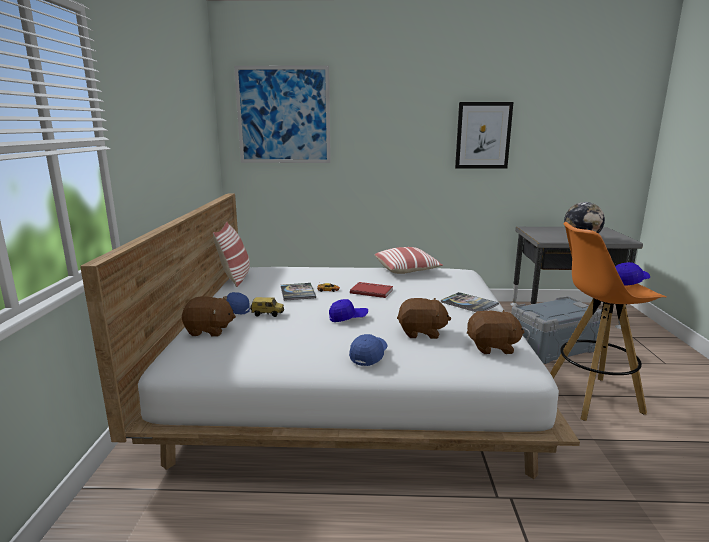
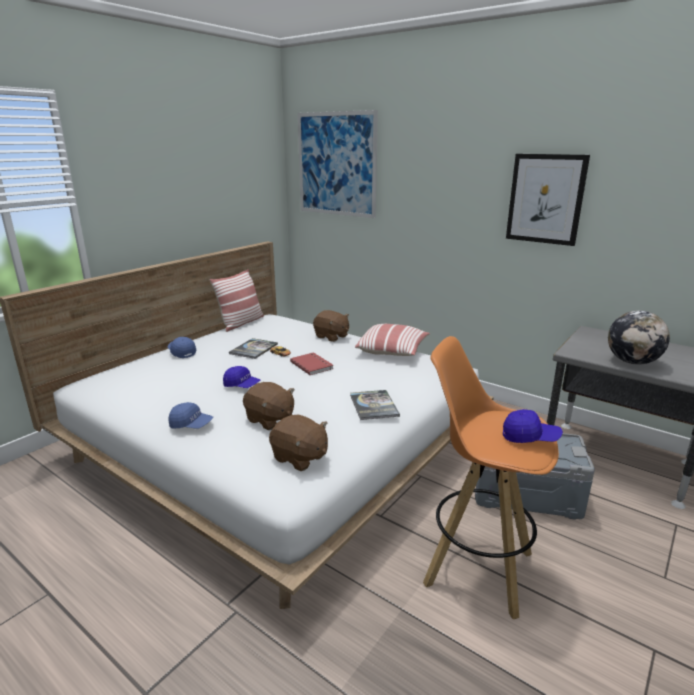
camera: 35 degrees right, 5 degrees up
brown plush toy [182,296,236,337] -> brown plush toy moved to [313,310,349,342]
toy car [250,297,284,317] -> none
blue cap [349,334,388,366] -> blue cap turned 45 degrees clockwise [169,402,213,429]

